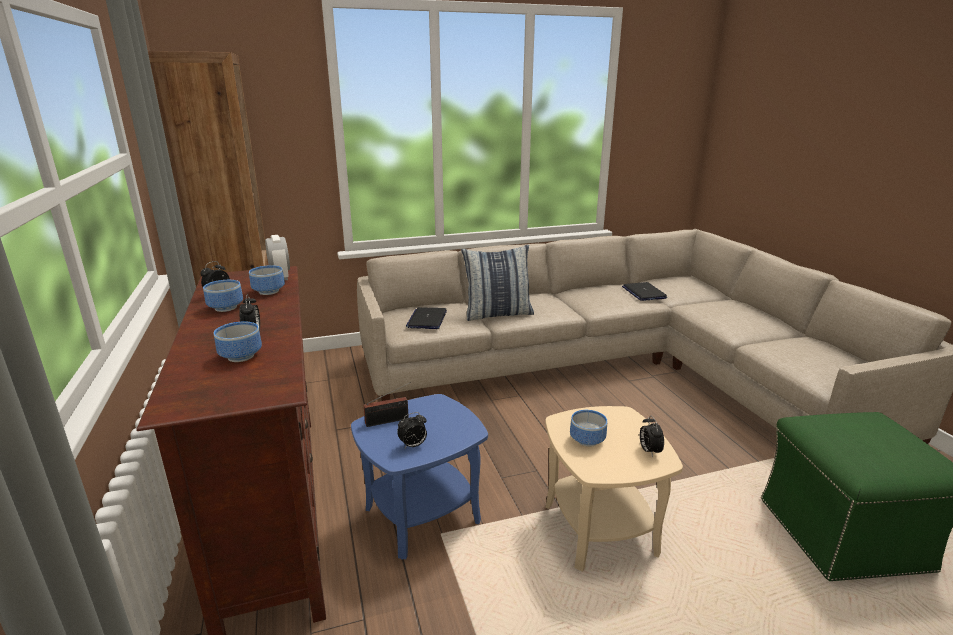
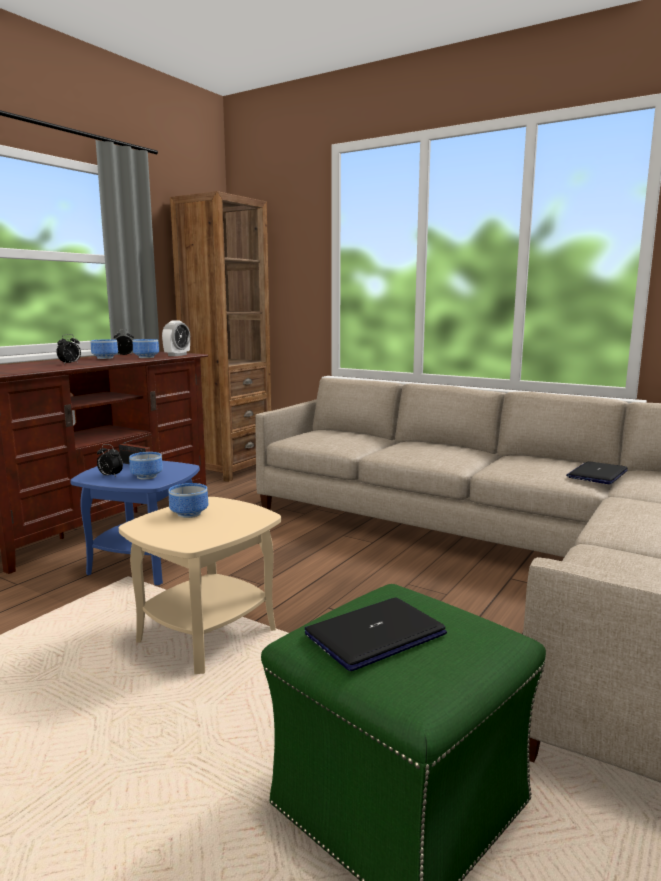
camera: 50 degrees right, 10 degrees down
bowl [214,322,262,362] -> bowl moved to [129,452,163,480]
laptop [406,308,447,329] -> laptop moved to [305,597,447,671]
pillow [461,245,534,321] -> none
alarm clock [640,416,664,458] -> none

